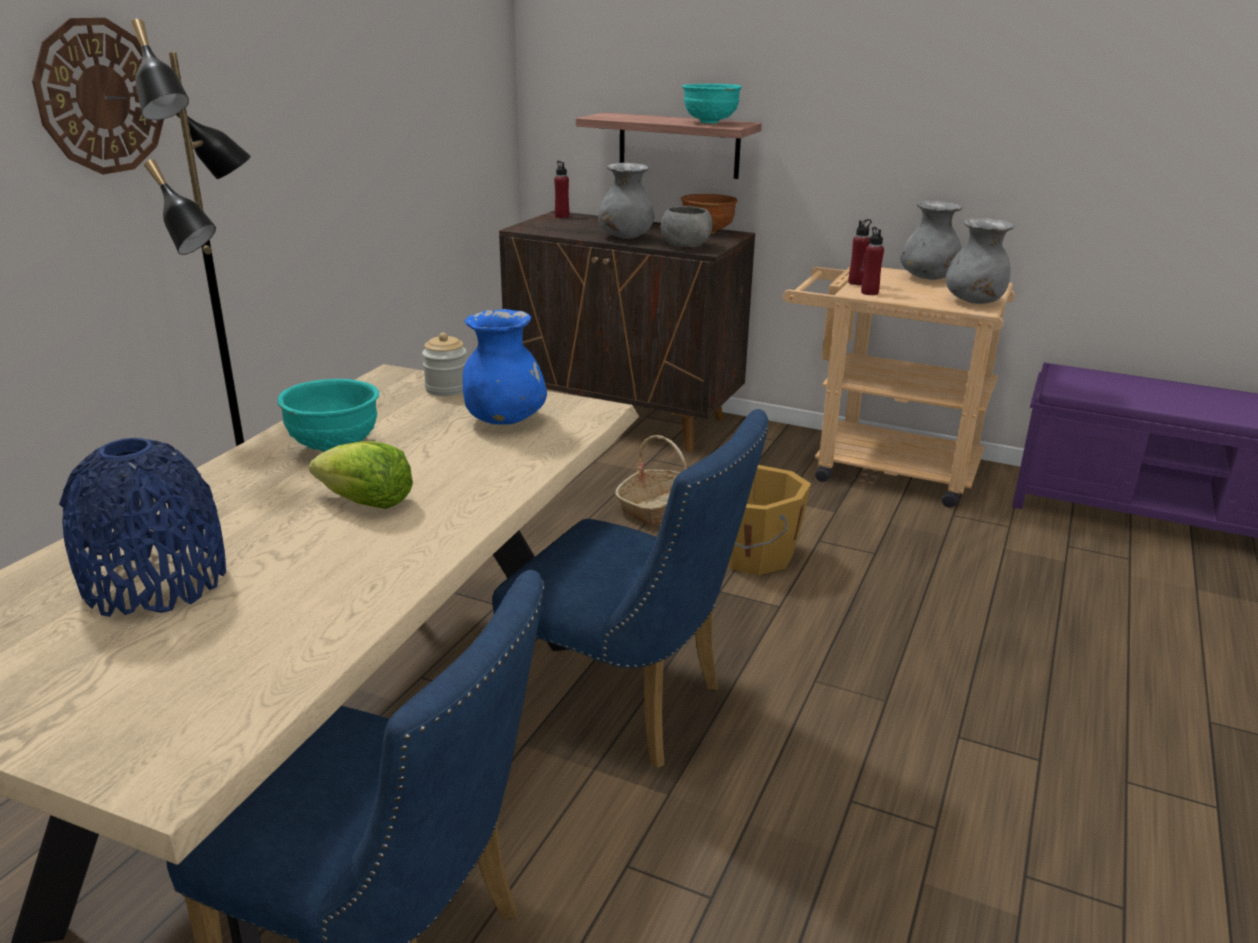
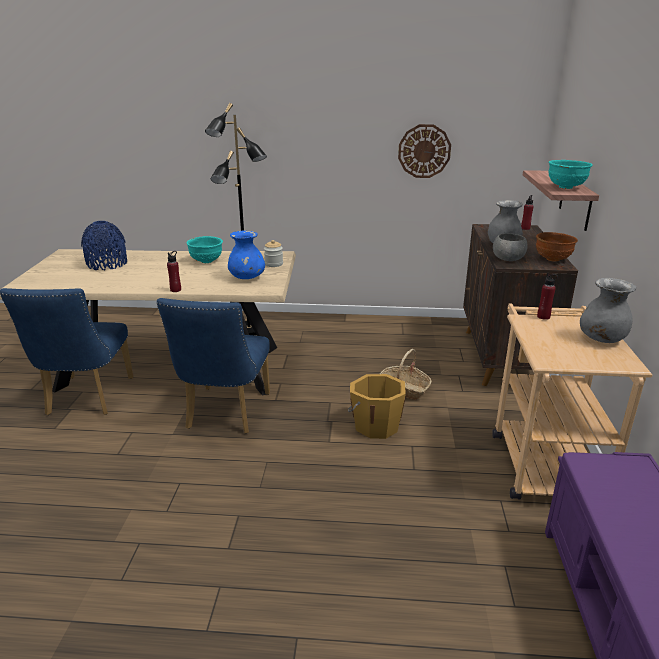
camera: 70 degrees right, 0 degrees up
wall clock [32,18,164,174] -> wall clock moved to [398,124,451,178]
lettuce [309,441,413,509] -> none
red bottle [861,227,884,295] -> red bottle moved to [167,251,181,292]
grey vase [945,218,1014,304] -> none

